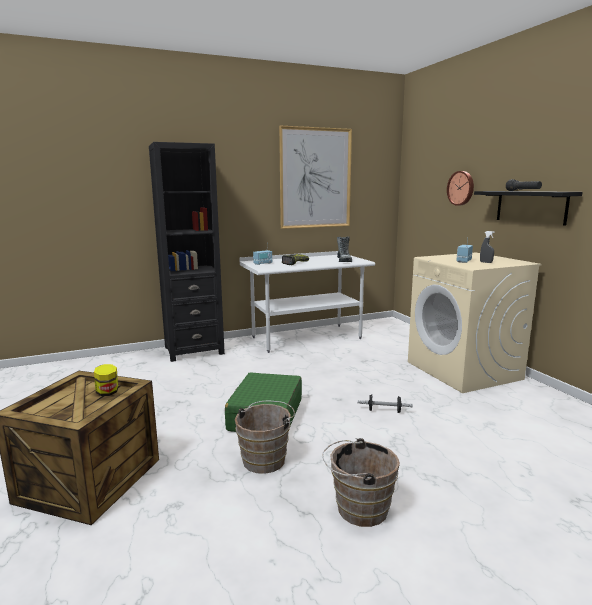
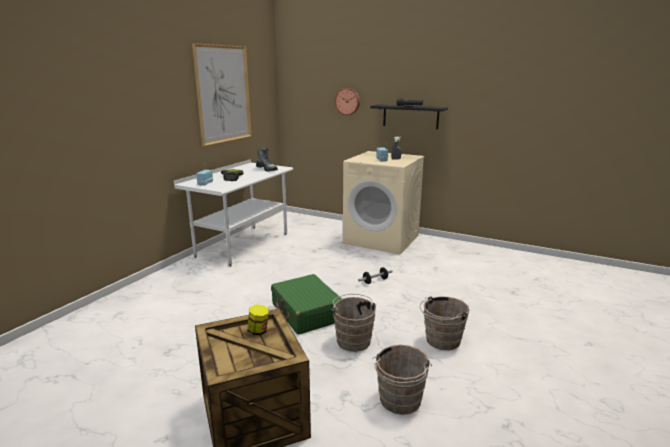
camera: 40 degrees left, 5 degrees up
black bookcase [149,142,225,362] -> none
none -> brown bucket [372,345,432,415]

